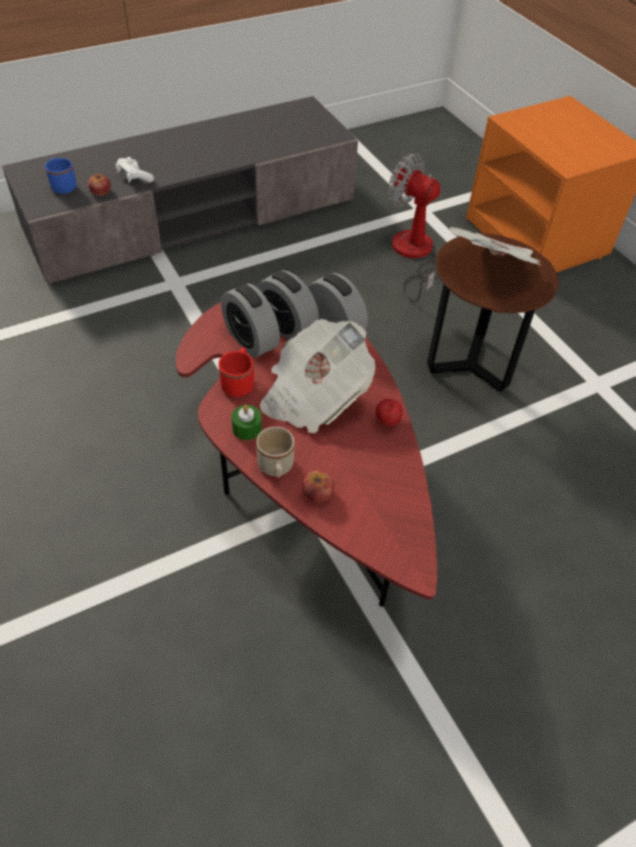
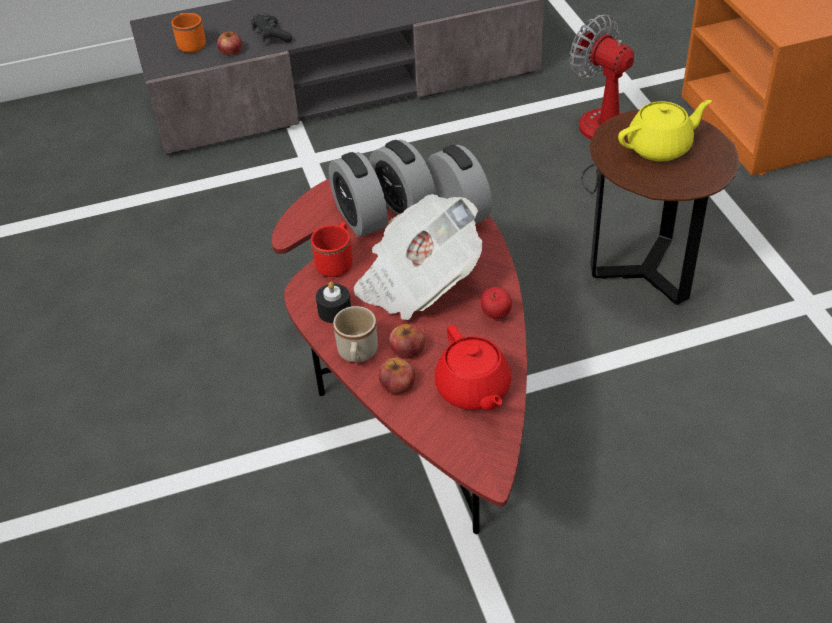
camera: 15 degrees right, 5 degrees down
blue mug [45,158,77,194] -> orange mug [171,13,206,53]
white game controller [116,157,154,183] -> black game controller [251,13,292,43]
green candle [231,405,262,440] -> black candle [316,282,351,323]
newspaper [450,227,542,266] -> yellow teapot [618,100,712,162]
none -> apple [389,324,425,359]
none -> red teapot [435,325,511,410]

